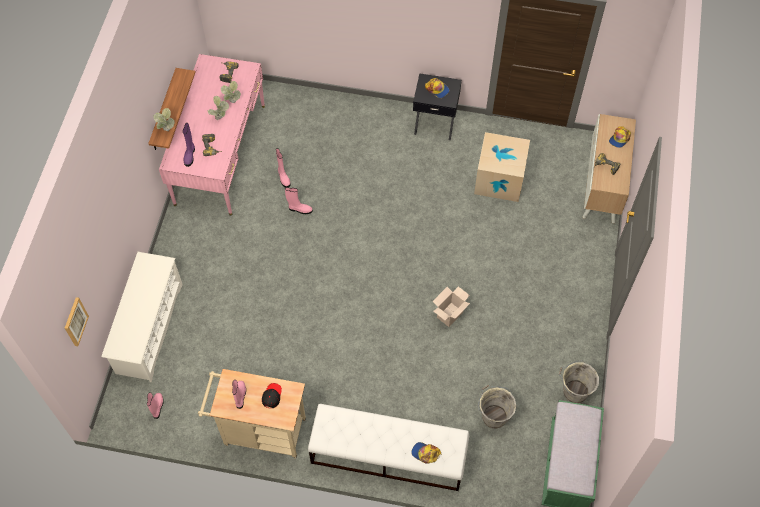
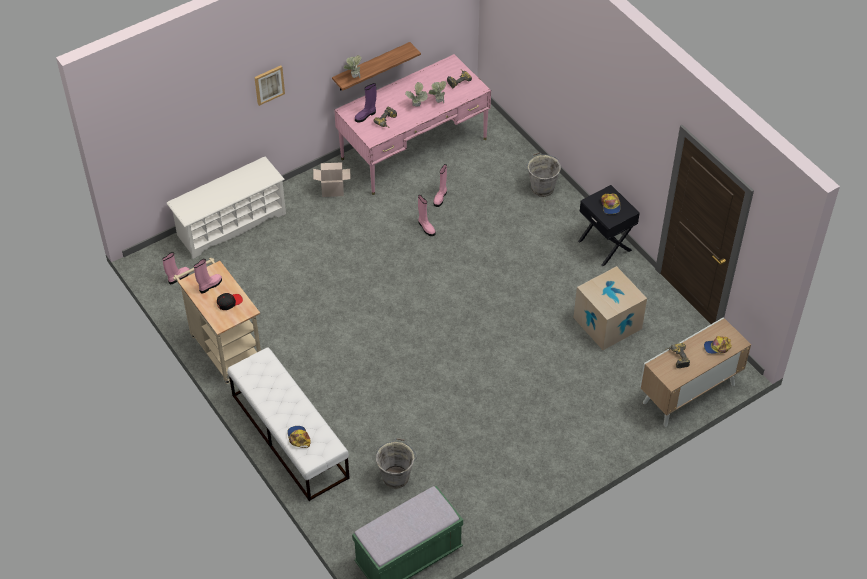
camera: 45 degrees right, 10 degrees down
picture [65,297,89,346] -> picture moved to [254,66,285,106]
cardboard box [432,286,470,327] -> cardboard box moved to [313,162,351,197]
grey bucket [558,360,599,403] -> grey bucket moved to [526,153,561,197]

